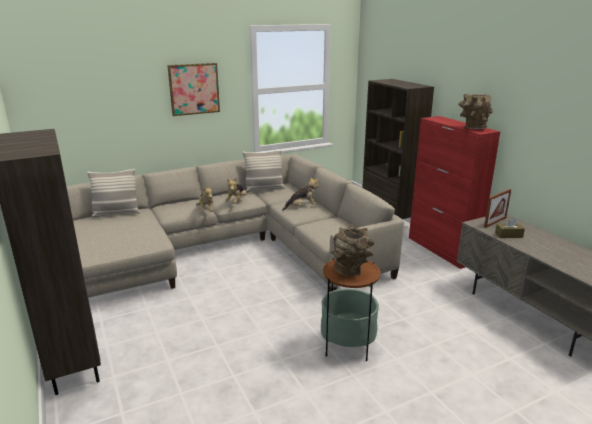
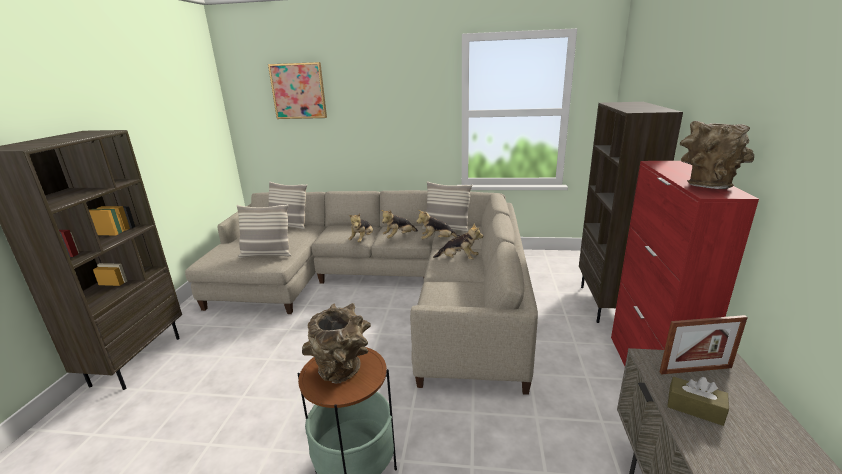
camera: 35 degrees right, 0 degrees up
picture [167,63,220,116] -> picture moved to [268,62,327,119]
none -> pillow [237,204,291,258]
none -> plush toy [416,210,460,239]

